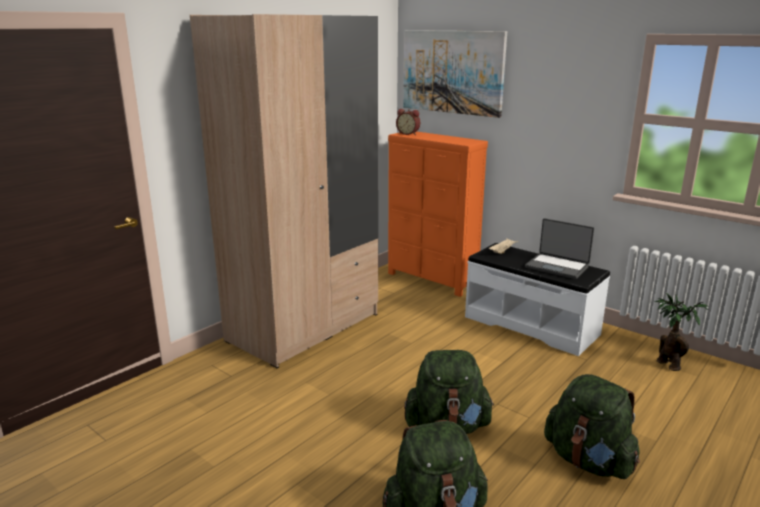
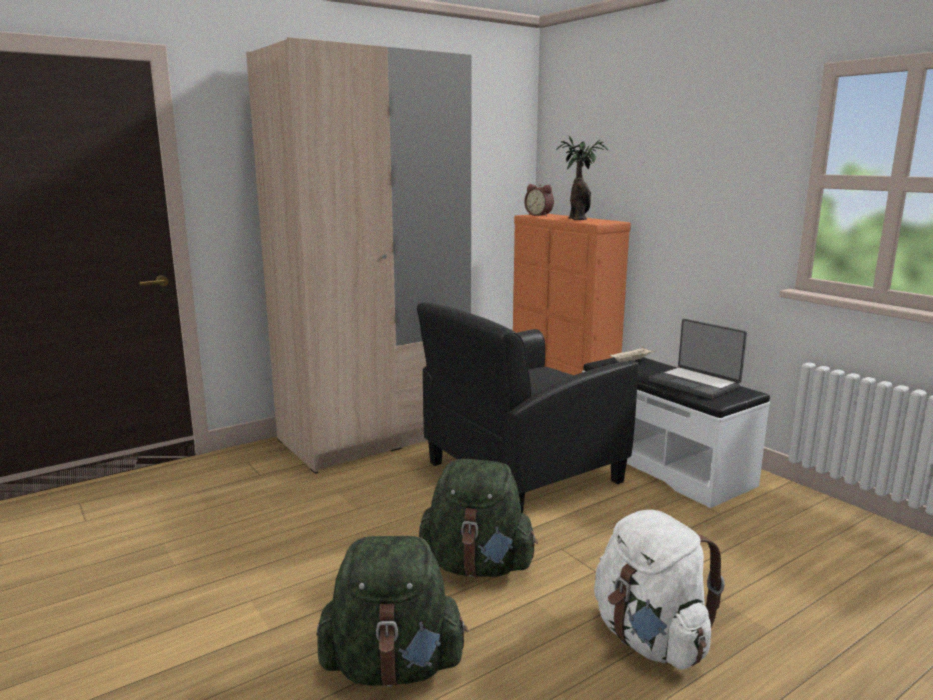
camera: 15 degrees right, 5 degrees down
picture [403,30,507,118] -> none
green backpack [544,374,640,479] -> white backpack [594,510,725,670]
potted plant [654,293,708,371] -> potted plant moved to [556,135,608,220]
none -> black armchair [417,302,638,513]

